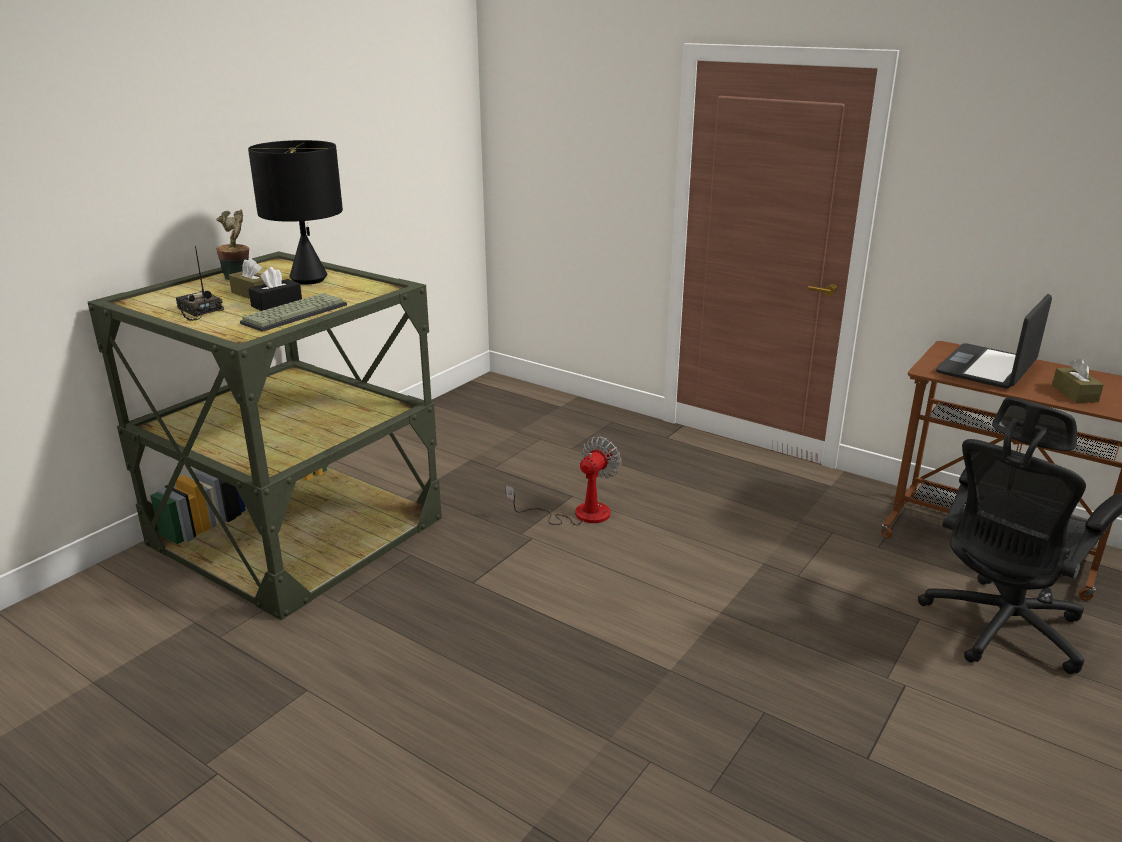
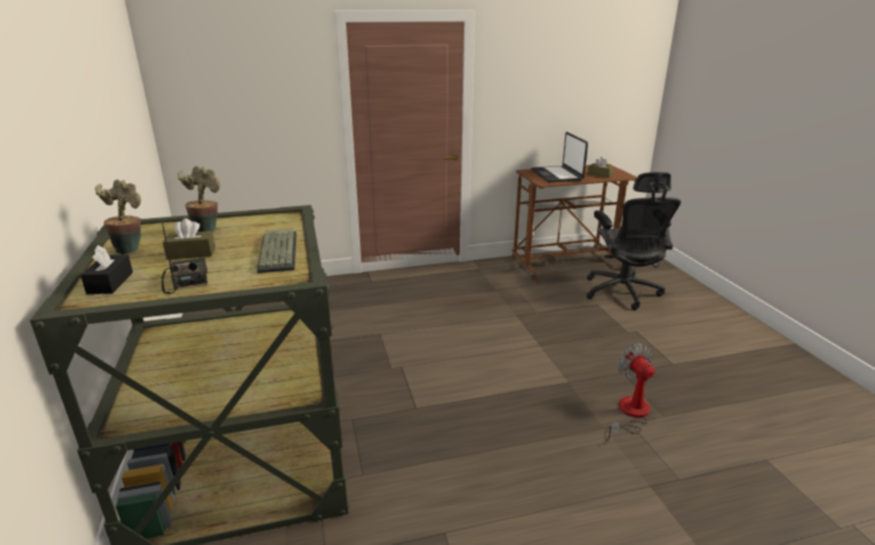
camera: 50 degrees left, 0 degrees up
radio [176,246,224,321] -> radio turned 75 degrees clockwise [162,221,207,294]
black table lamp [248,140,343,285] -> potted plant [178,166,220,232]
black tissue box [248,267,302,311] -> black tissue box moved to [80,245,133,294]
fan [506,436,621,525] -> fan moved to [605,344,655,441]

